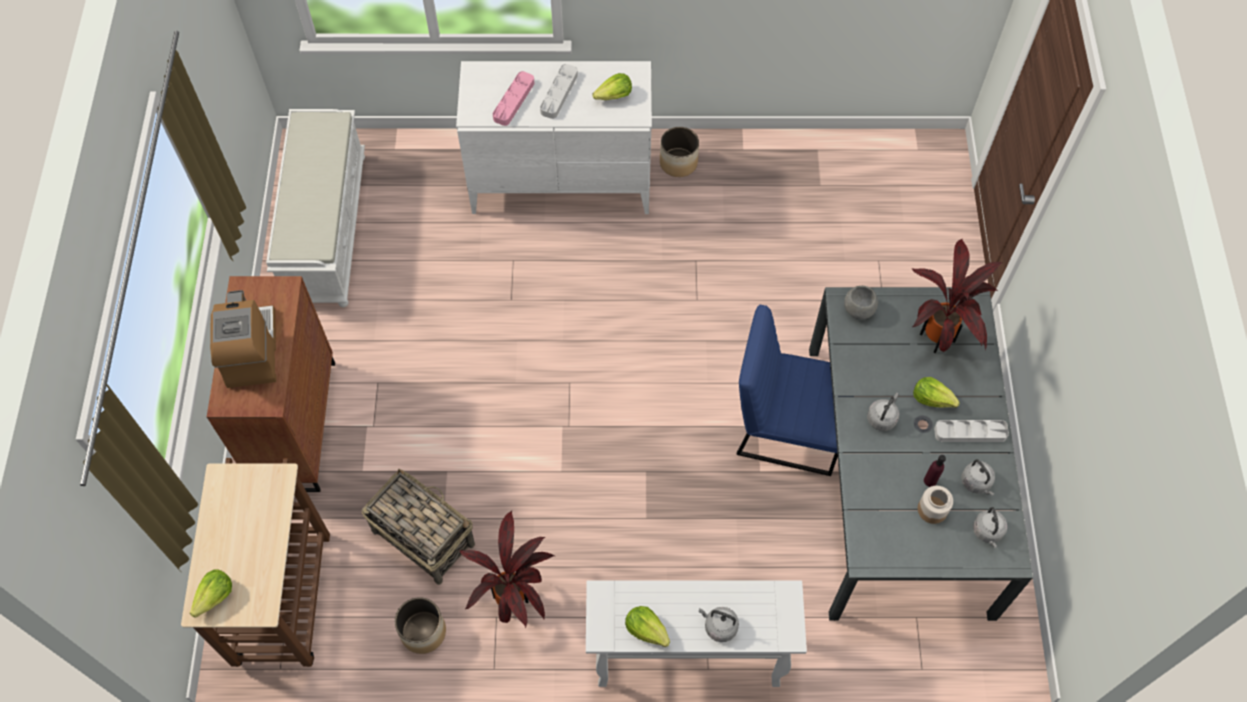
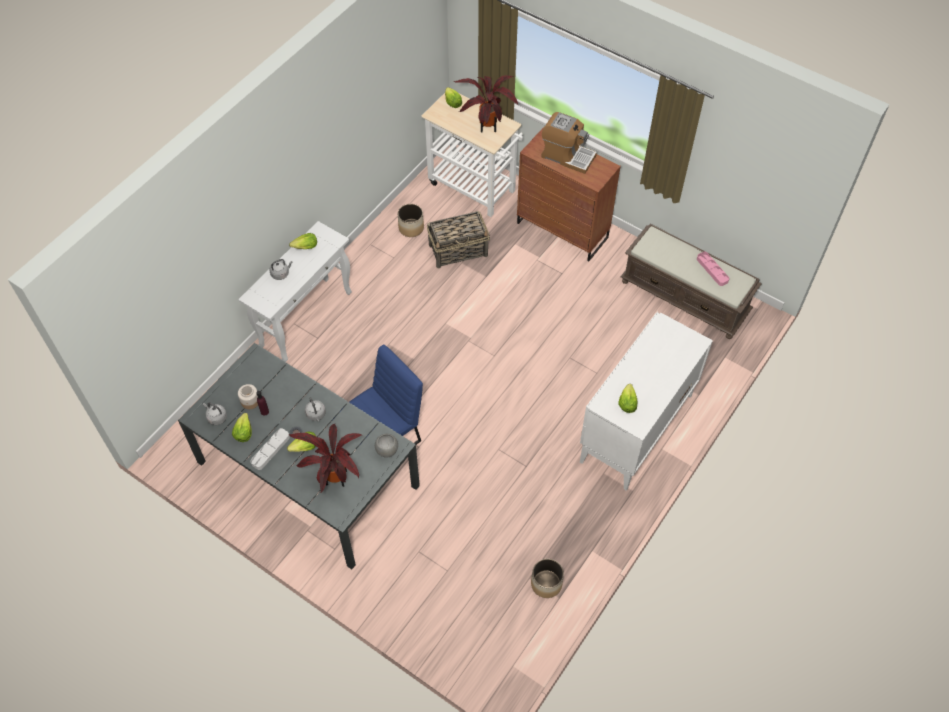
camera: 125 degrees right, 5 degrees down
brown cart [181,458,330,667] -> white cart [421,93,523,217]
white bench [266,109,365,307] -> brown bench [621,224,762,339]
potted plant [460,510,554,629] -> potted plant moved to [453,75,518,133]
pink tray [493,71,535,126] -> pink tray moved to [697,252,729,286]
grey tray [540,64,578,119] -> none
planter [660,127,699,177] -> planter moved to [531,559,564,598]
grey kettle [961,459,995,496] -> lettuce [232,413,252,442]

